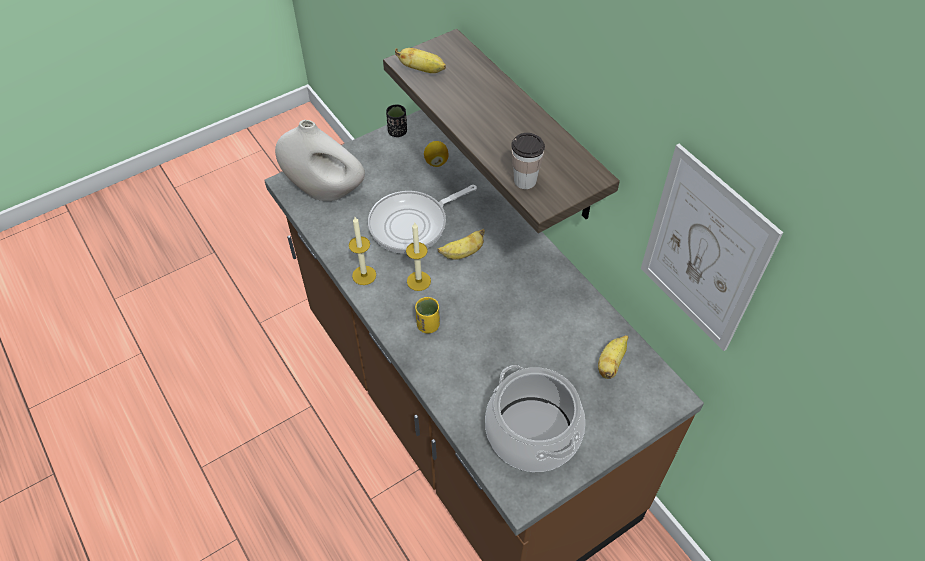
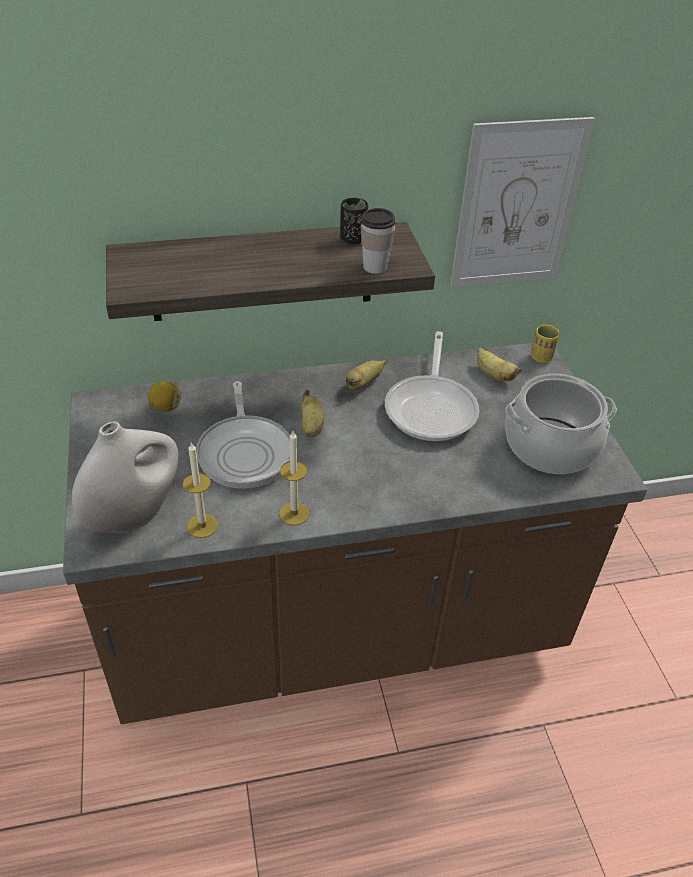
camera: 70 degrees left, 10 degrees down
black cup [386,104,407,137] -> black cup moved to [340,198,368,244]
banana [395,48,446,73] -> banana moved to [346,360,386,390]
candle [406,223,431,291] -> candle moved to [183,442,218,538]
yellow cup [415,297,440,333] -> yellow cup moved to [531,325,560,363]
none -> frying pan [385,331,479,441]

